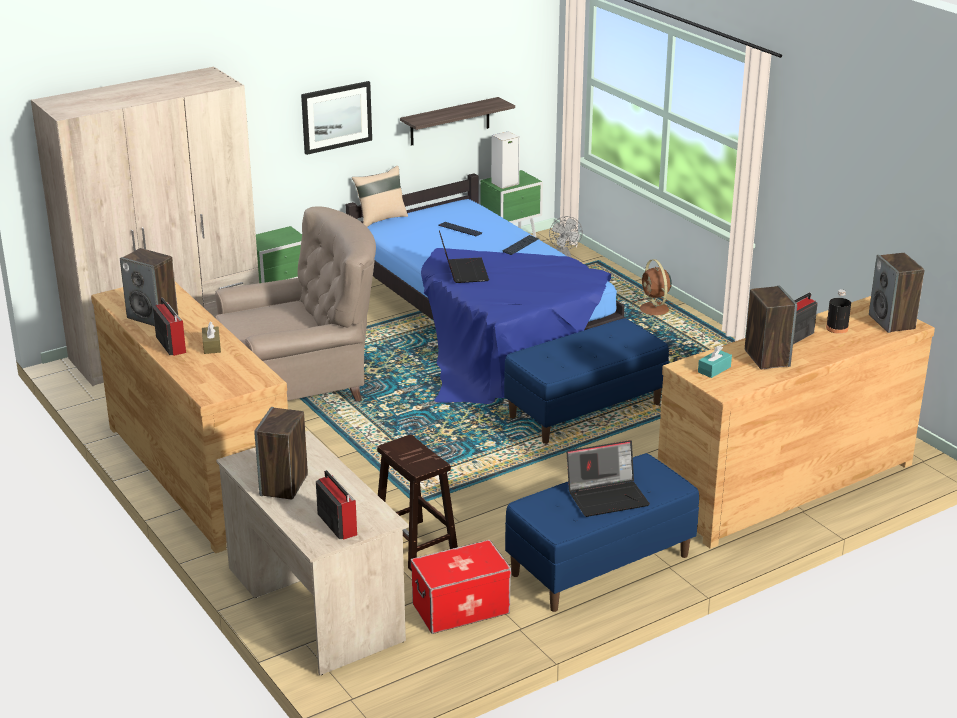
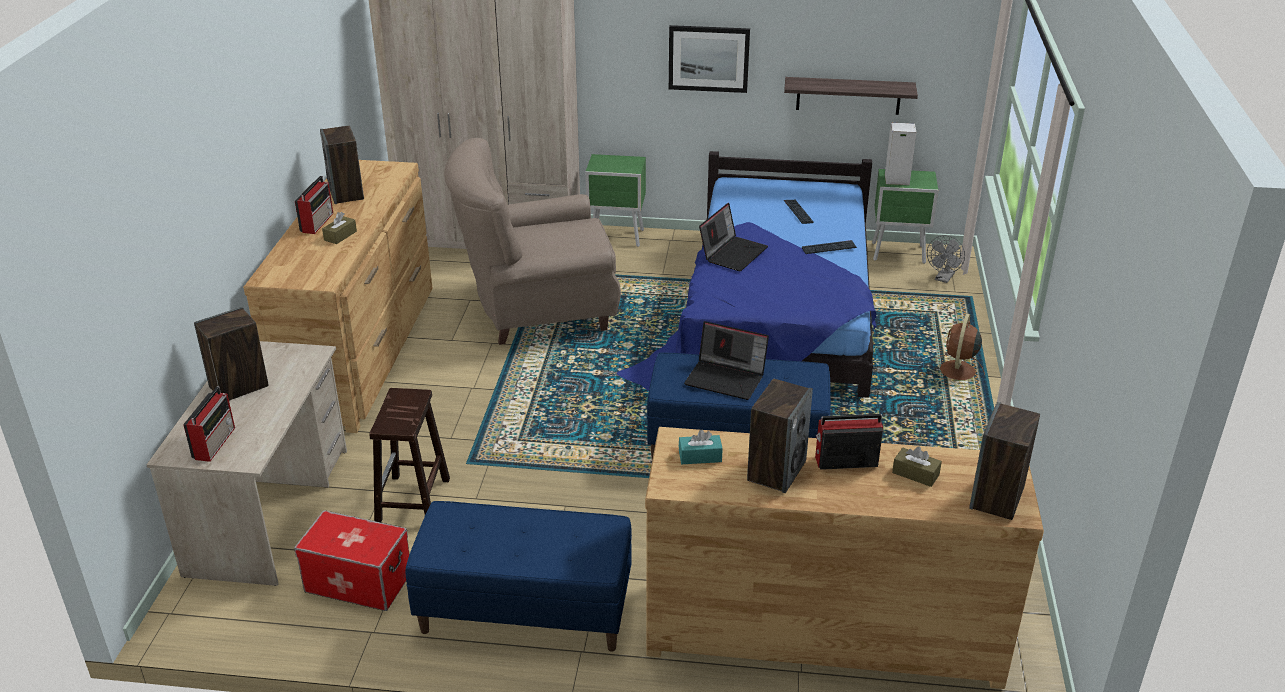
camera: 40 degrees right, 5 degrees up
beige armchair [215,206,376,402] -> beige armchair turned 150 degrees clockwise [444,138,621,345]
beige pillow [352,166,408,227] -> none
laptop [566,440,650,517] -> laptop moved to [684,321,769,400]
black bottle [826,289,851,334] -> brown tissue box [892,447,942,487]

